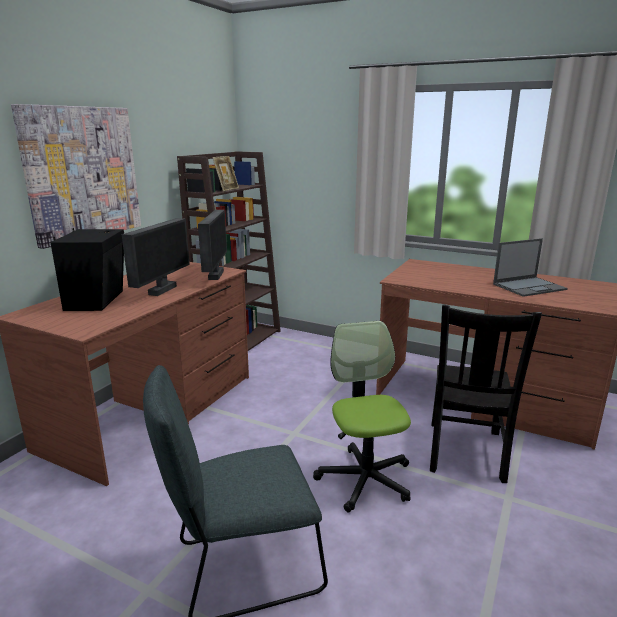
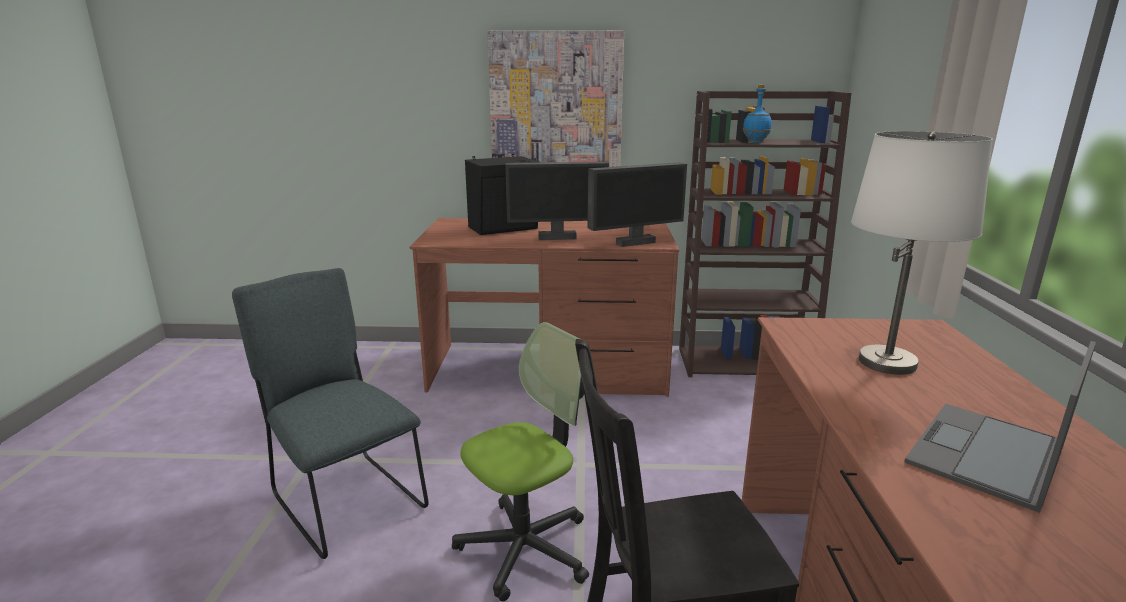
camera: 65 degrees right, 0 degrees up
picture frame [213,156,239,191] -> blue bottle [743,85,772,143]
laptop [493,238,568,297] -> laptop turned 90 degrees clockwise [904,341,1096,513]
none -> white table lamp [851,131,993,375]

